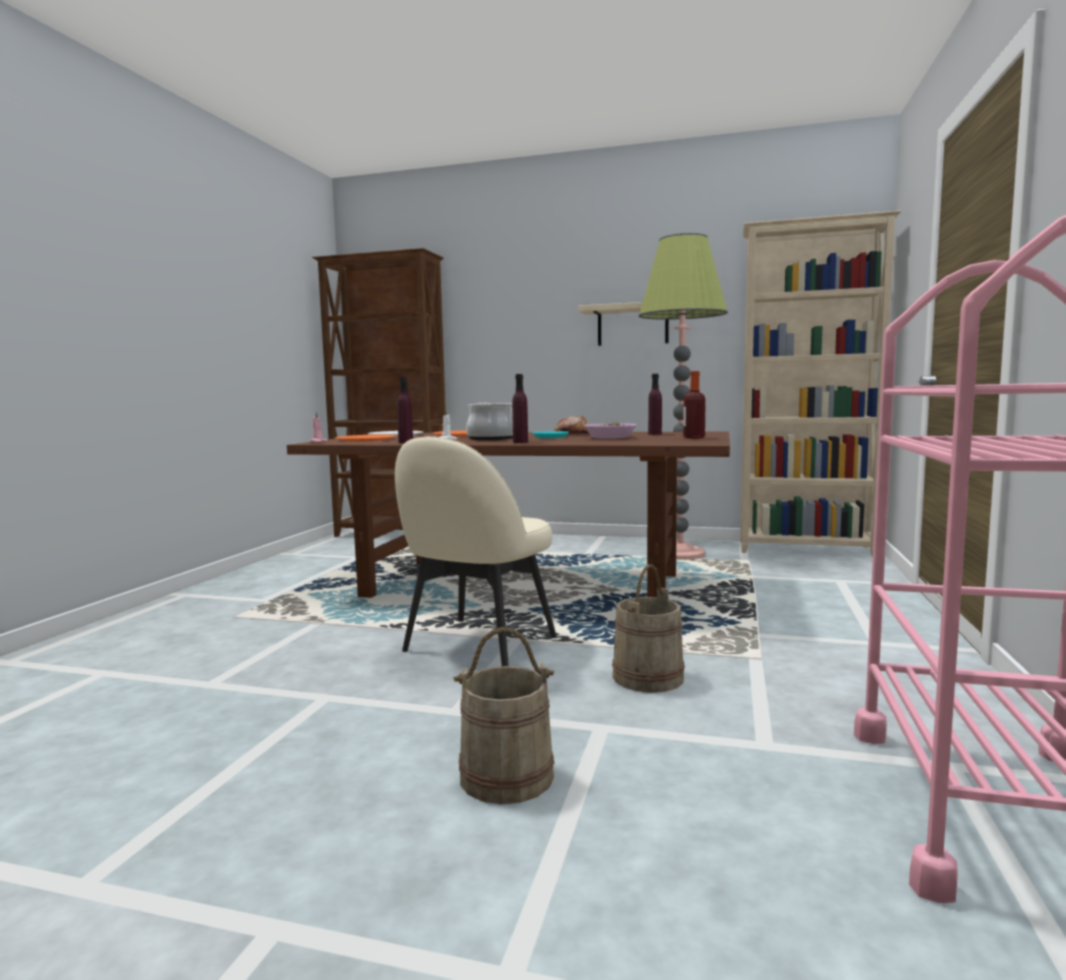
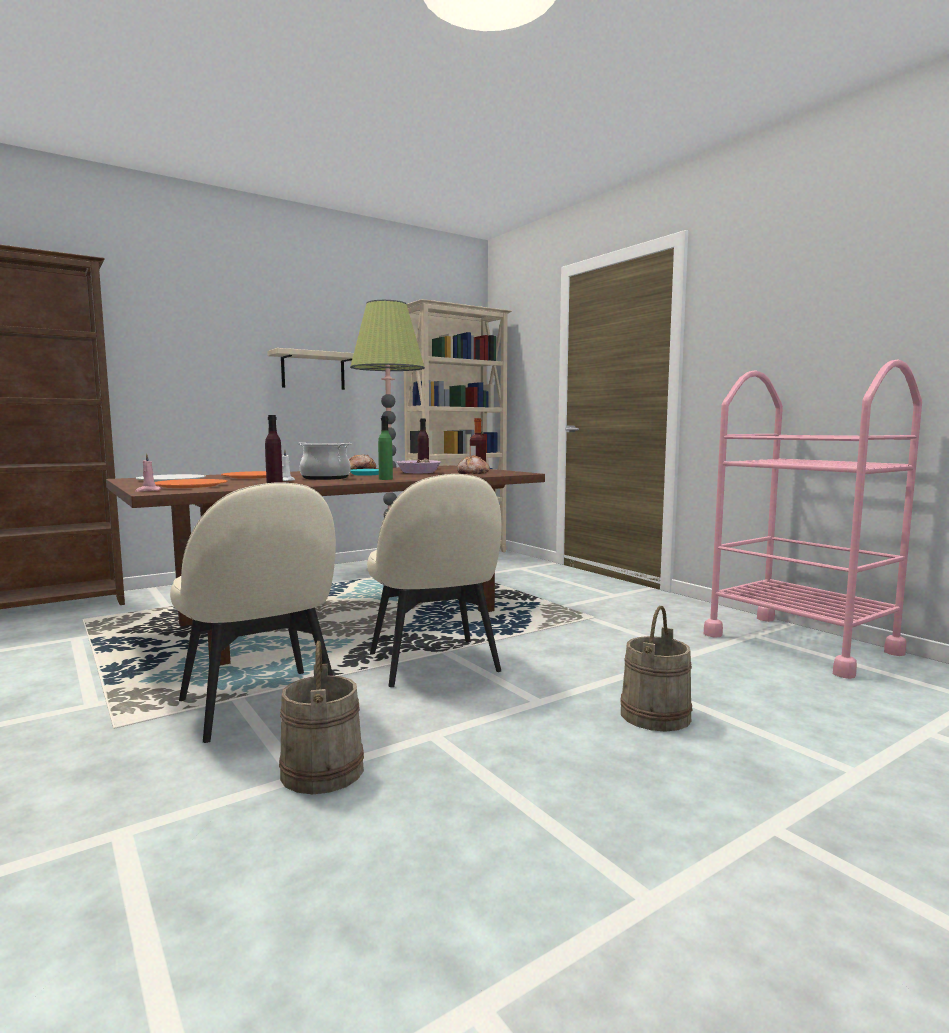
camera: 50 degrees left, 0 degrees up
purple bottle [512,374,528,443] -> green bottle [378,416,393,480]
beige bucket [612,564,685,693] -> beige bucket moved to [279,641,364,794]
none -> beige chair [170,482,336,743]
none -> bread [457,455,490,474]

